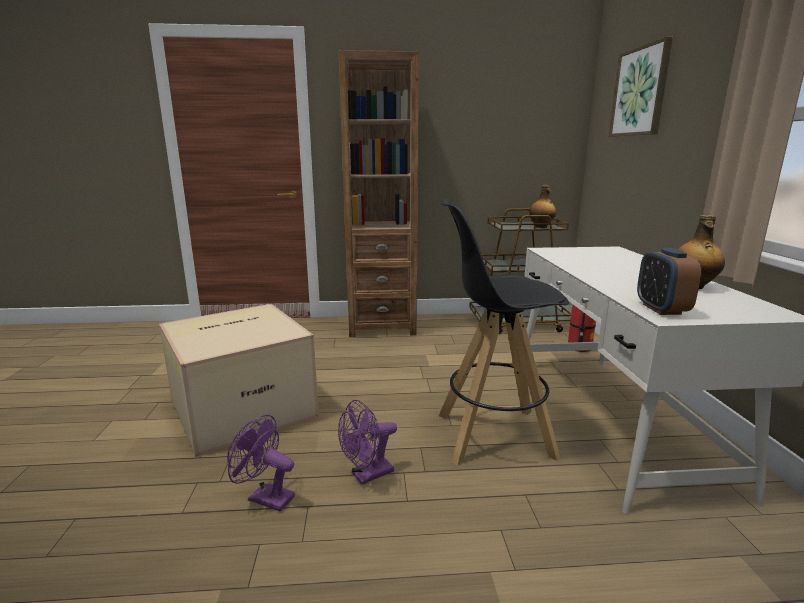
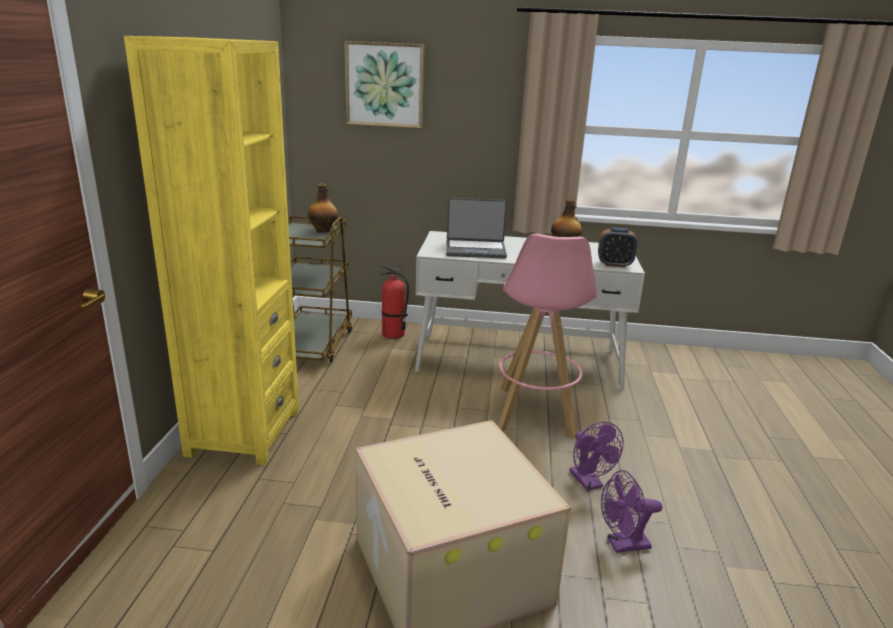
camera: 80 degrees left, 5 degrees up
purple fan [227,415,295,512] -> purple fan turned 45 degrees clockwise [601,470,662,553]
brown bookcase [338,50,419,337] -> yellow bookcase [124,36,299,465]
black stool [439,199,569,465] -> pink stool [498,234,597,439]
none -> laptop [446,198,507,258]

